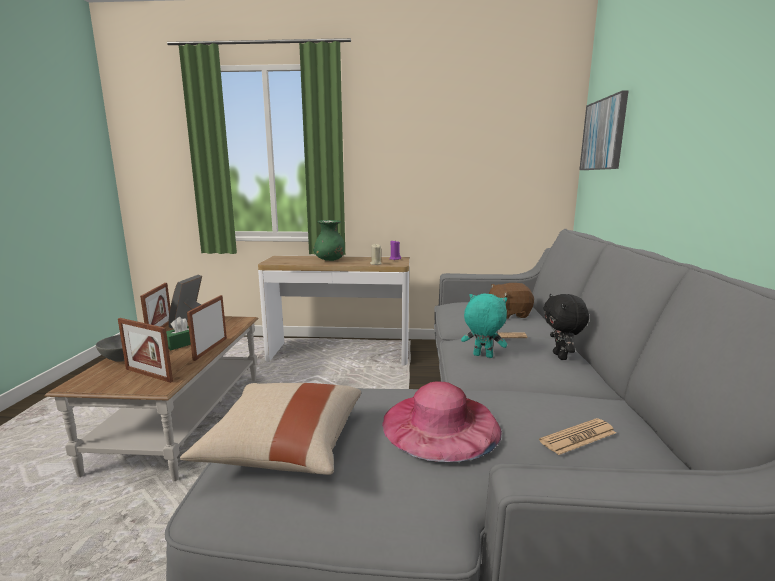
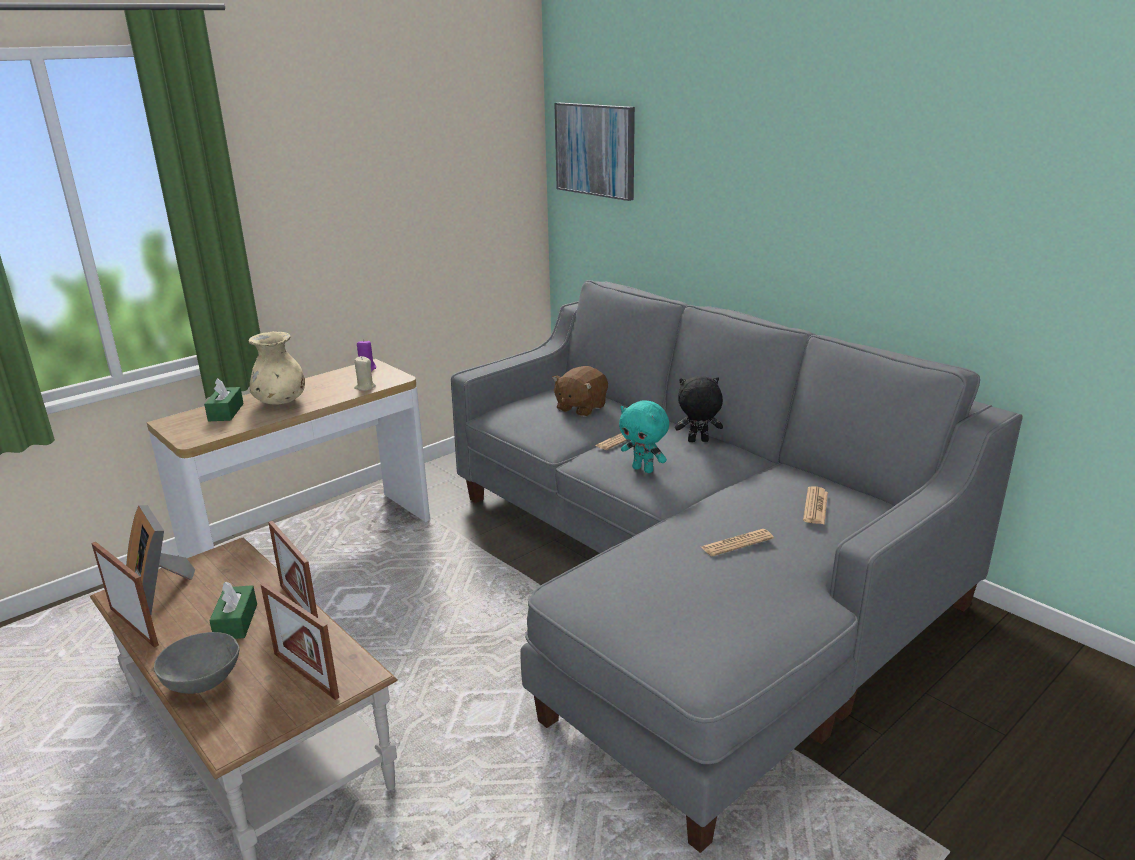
camera: 45 degrees left, 10 degrees up
picture frame [118,318,173,383] -> picture frame turned 60 degrees clockwise [261,583,339,700]
beige pillow [180,383,361,475] -> none
green vase [313,220,344,261] -> beige vase [248,331,305,405]
pink hat [382,381,502,462] -> newspaper [701,529,774,556]
turquoise plush toy [461,293,507,358] -> turquoise plush toy turned 120 degrees counterclockwise [619,400,669,473]
black plush toy [543,294,589,360] -> black plush toy turned 135 degrees clockwise [675,376,723,442]
none -> green tissue box [204,378,244,421]

